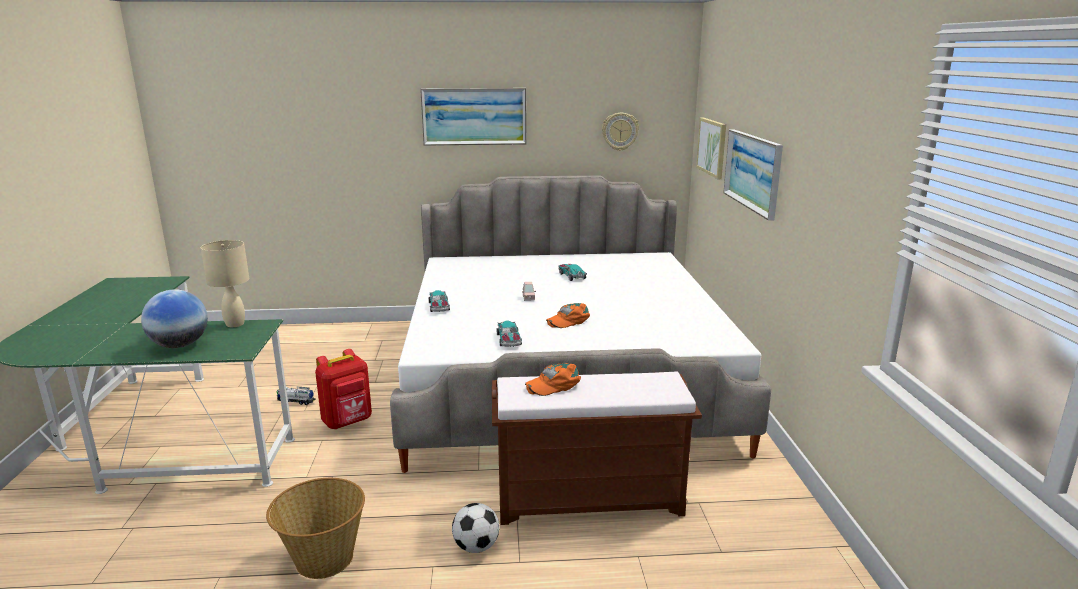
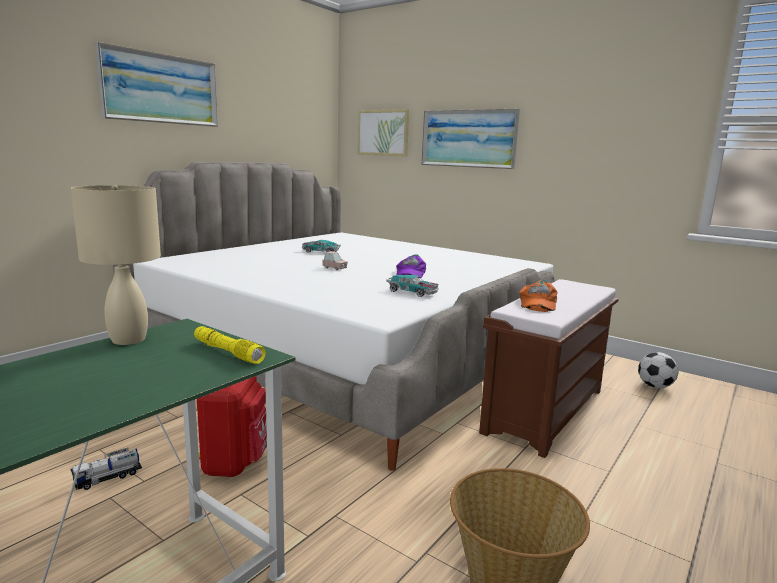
camera: 50 degrees left, 5 degrees down
globe [141,289,208,348] -> none
toy car [428,290,450,312] -> none
football [452,503,500,553] -> football moved to [638,352,678,388]
orange cap [546,303,590,328] -> purple cap [396,254,426,278]
wall clock [602,113,639,151] -> none
none -> yellow flashlight [194,326,266,364]

